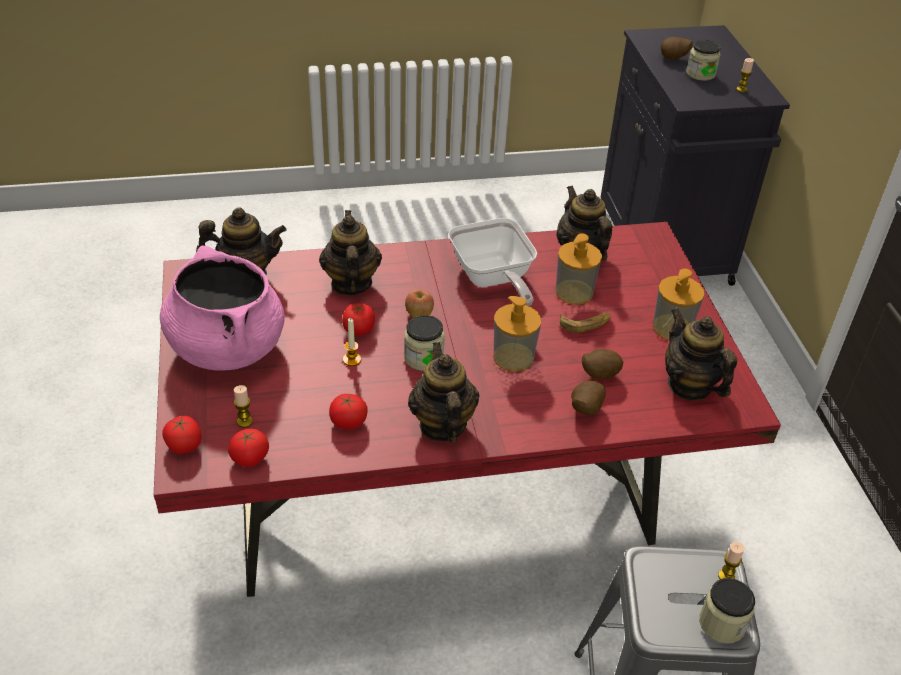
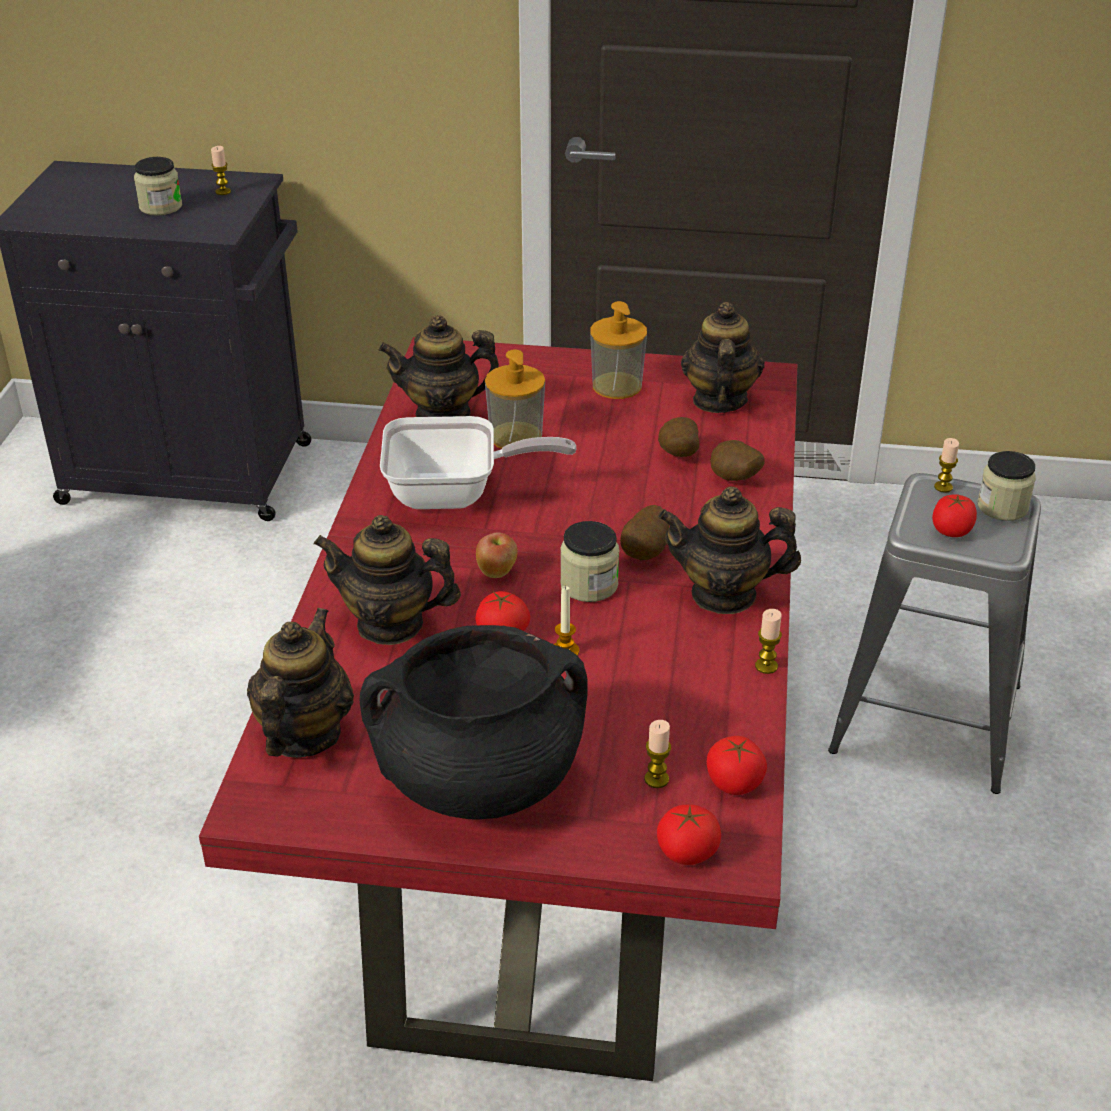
camera: 70 degrees left, 5 degrees down
pink cooking pot [160,245,285,371] -> black cooking pot [359,625,588,820]
tomato [329,394,368,430] -> tomato moved to [932,494,977,537]
soap dispenser [494,296,541,372] -> none
banana [560,313,611,333] -> none
potato [661,37,693,60] -> potato moved to [620,505,669,560]
teapot [665,308,737,401] -> teapot turned 105 degrees clockwise [681,302,765,413]
none -> candle [755,609,782,674]

